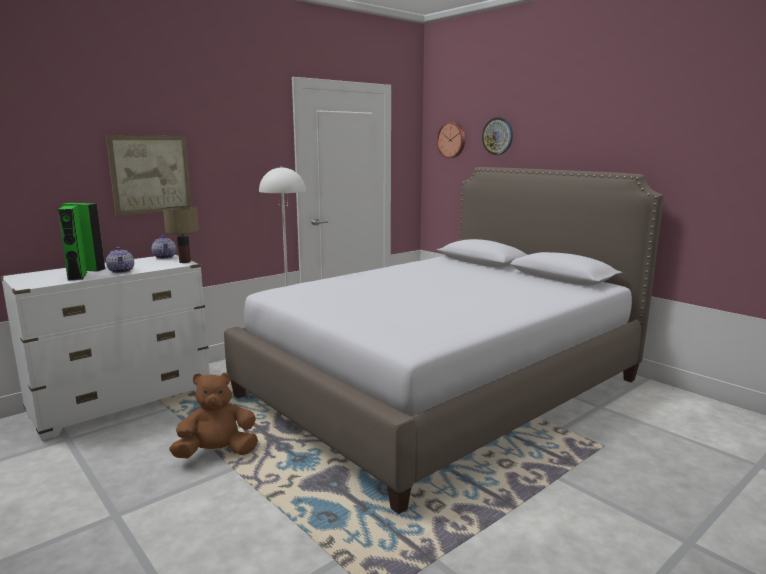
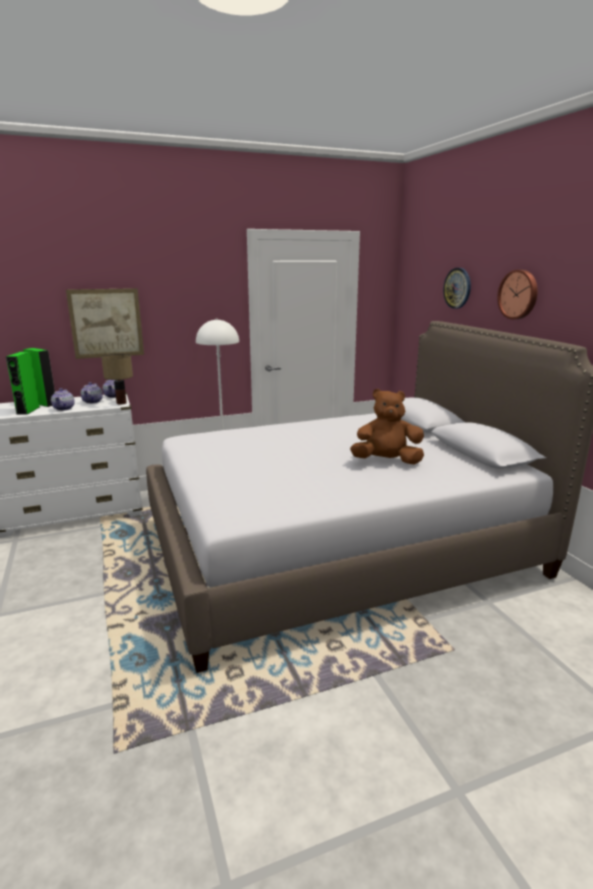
camera: 20 degrees right, 5 degrees up
brown plush toy [169,372,258,458] -> brown plush toy moved to [350,389,424,465]
wall clock [436,122,465,158] -> wall clock moved to [497,270,538,319]
none -> teapot [81,382,103,404]

